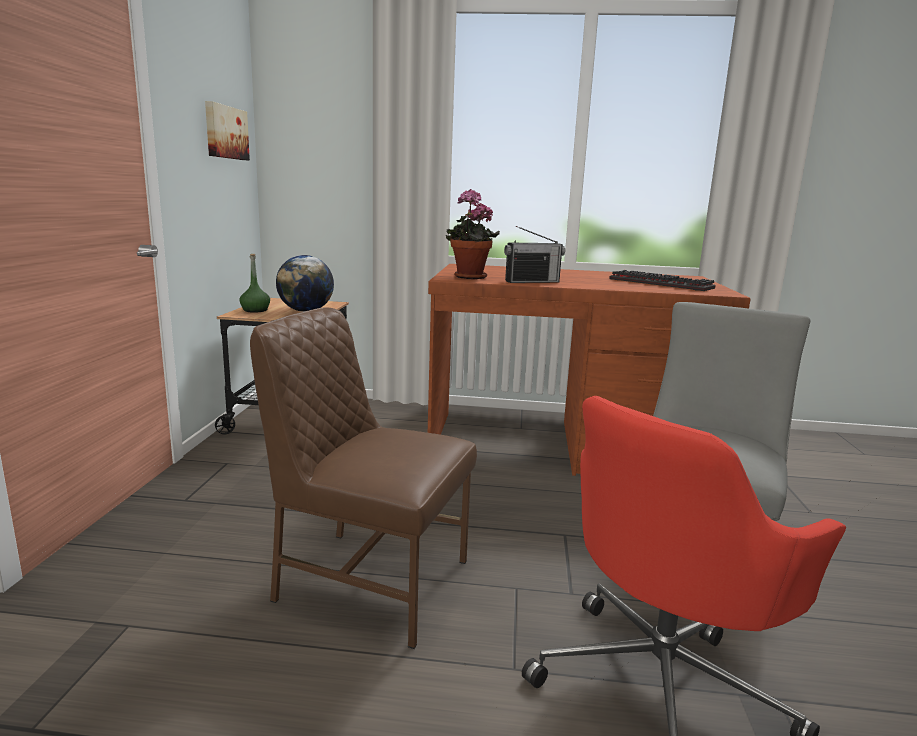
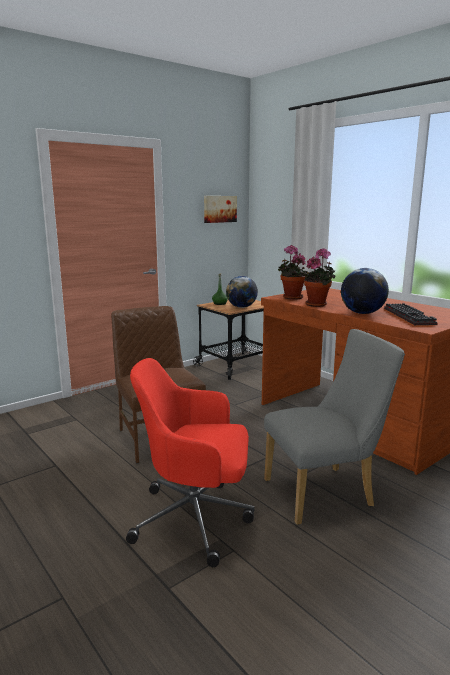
camera: 45 degrees right, 0 degrees up
radio [504,226,565,283] -> potted plant [303,248,336,307]
none -> globe [341,268,389,314]

